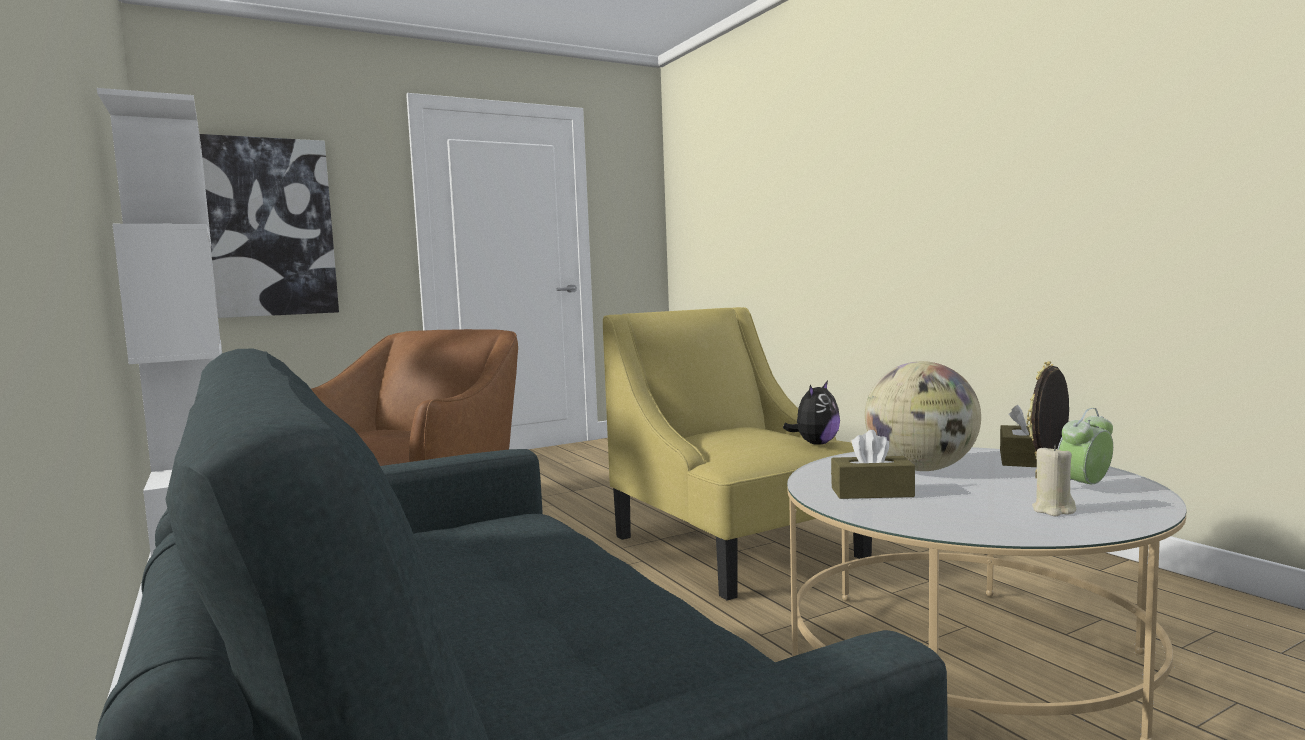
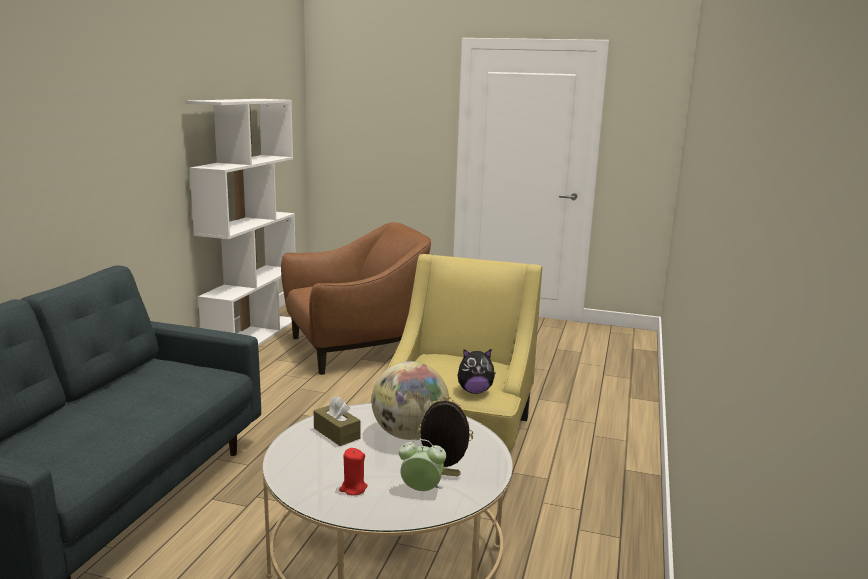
camera: 45 degrees right, 10 degrees up
picture [199,134,339,318] -> none
brown tissue box [1000,405,1037,467] -> none
beige candle [1032,445,1076,516] -> red candle [339,448,367,495]

